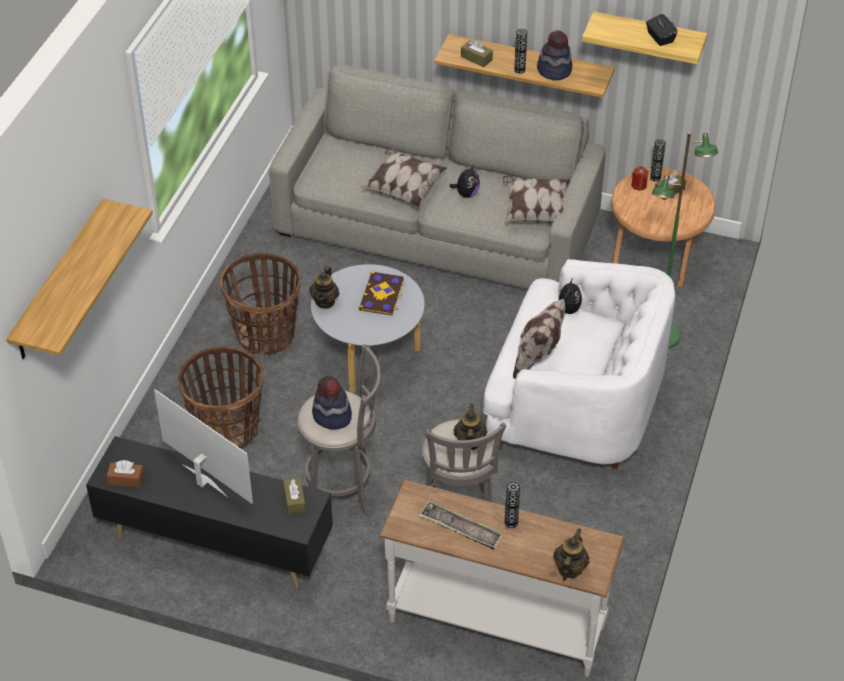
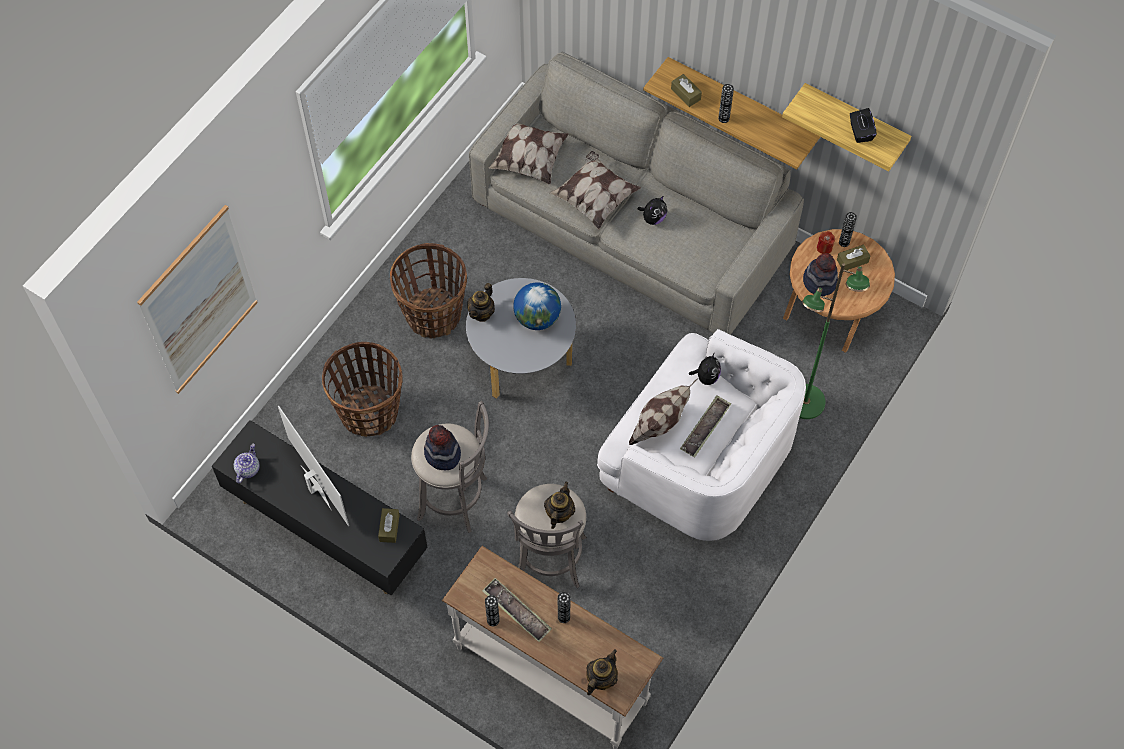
camera: 15 degrees right, 15 degrees up
shelf [6,199,153,359] -> picture [137,205,258,394]
brown tissue box [107,460,144,487] -> teapot [234,444,260,483]
book [359,272,404,316] -> globe [513,282,561,330]
pillow [502,176,570,223] -> pillow moved to [488,123,569,185]
hat [537,30,572,80] -> hat moved to [803,253,838,296]
none -> vase [485,595,500,626]
none -> tray [680,395,731,458]

